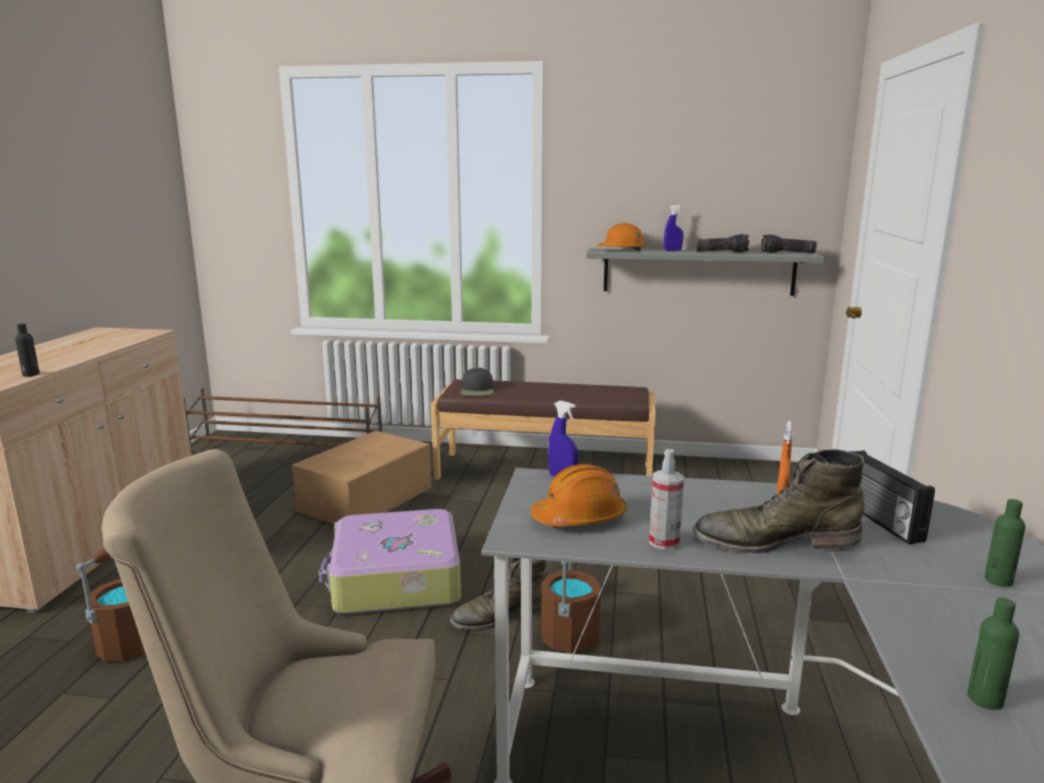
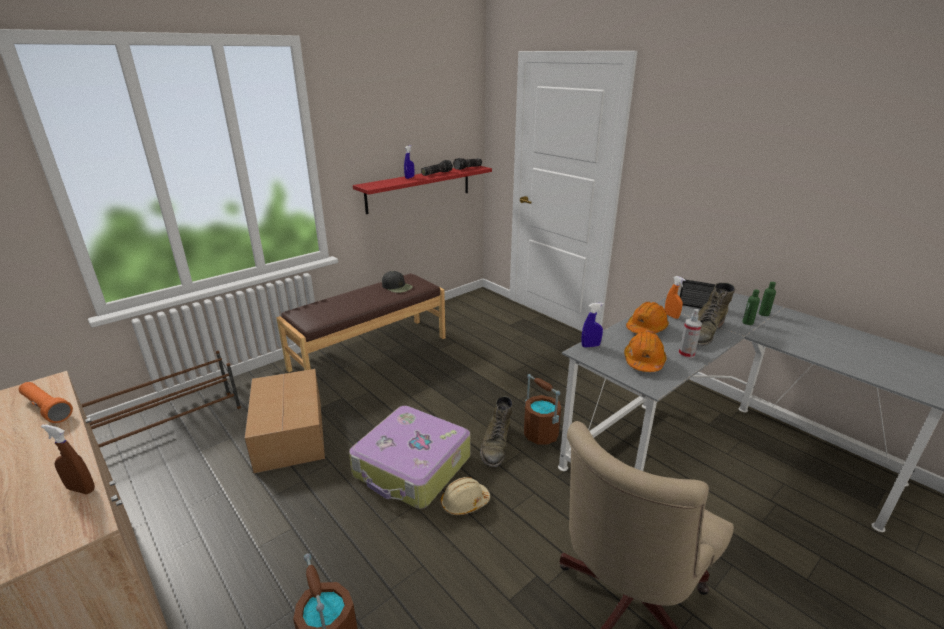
camera: 50 degrees left, 10 degrees up
black bottle [15,323,40,377] -> brown spray bottle [41,424,95,494]
black cap [460,368,493,396] -> black cap moved to [382,271,413,293]
grey shelf [586,248,825,296] -> red shelf [353,166,492,214]
orange hard hat [597,223,646,251] -> orange hard hat moved to [626,302,669,334]
green bottle [967,598,1019,710] -> green bottle moved to [742,289,760,325]
none -> orange flashlight [19,382,73,423]
none -> beige hard hat [441,477,490,515]

